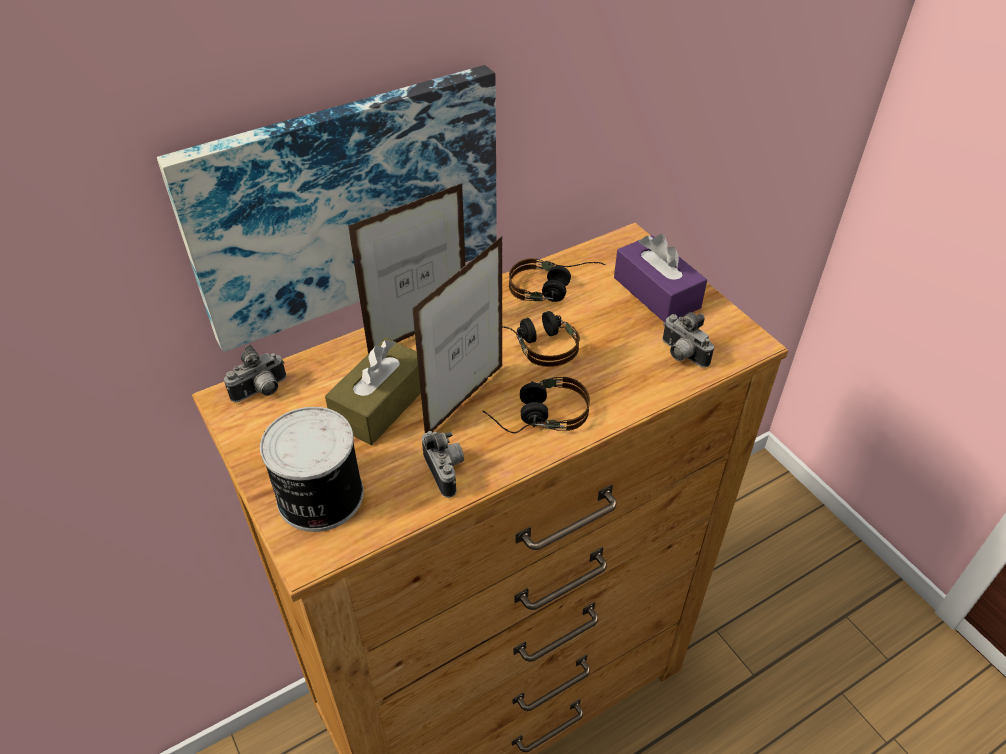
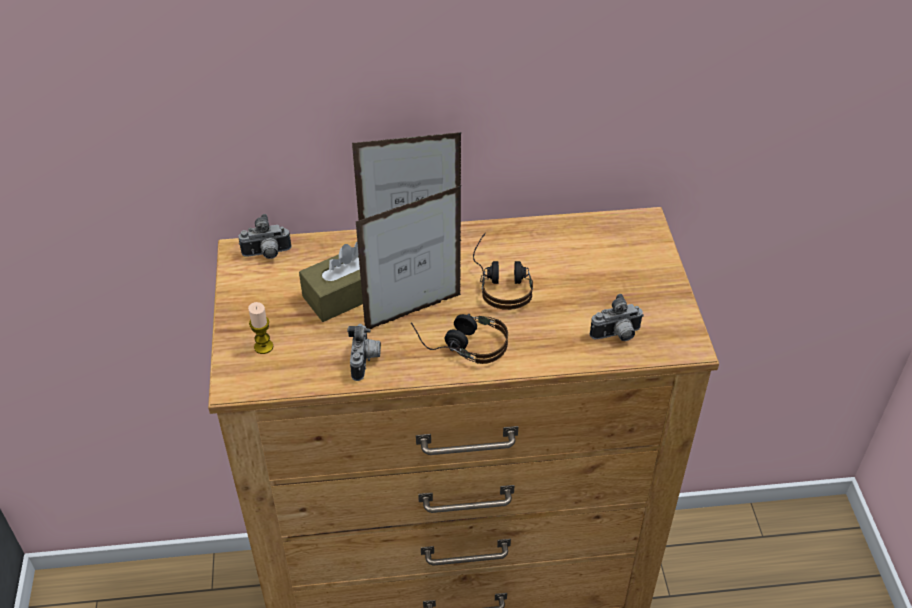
camera: 25 degrees right, 0 degrees up
picture [157,65,497,352] -> none
can [260,407,364,532] -> candle [248,302,273,354]
headphones [509,258,606,302] -> none
purple tissue box [614,234,707,323] -> none
camera [662,312,714,368] -> camera turned 90 degrees counterclockwise [590,294,644,341]

